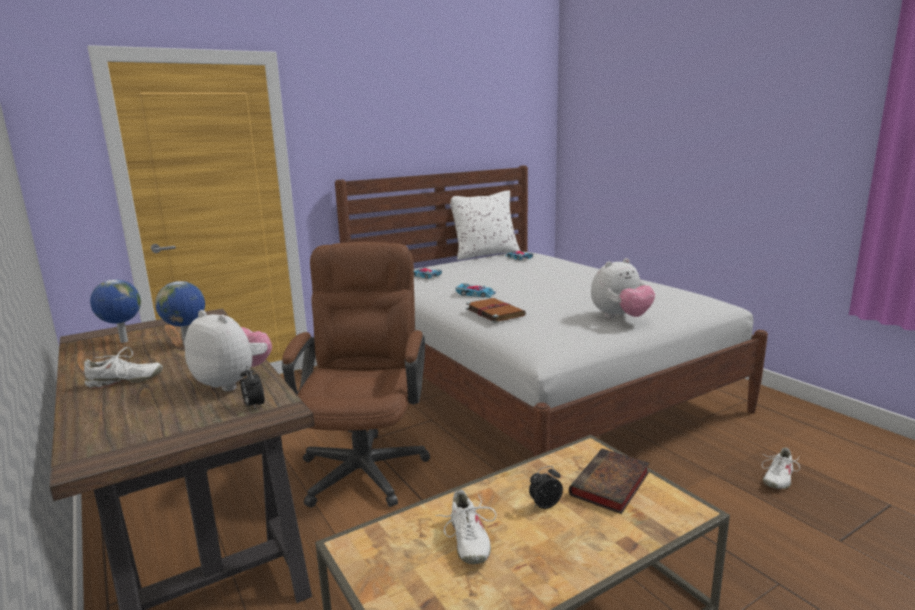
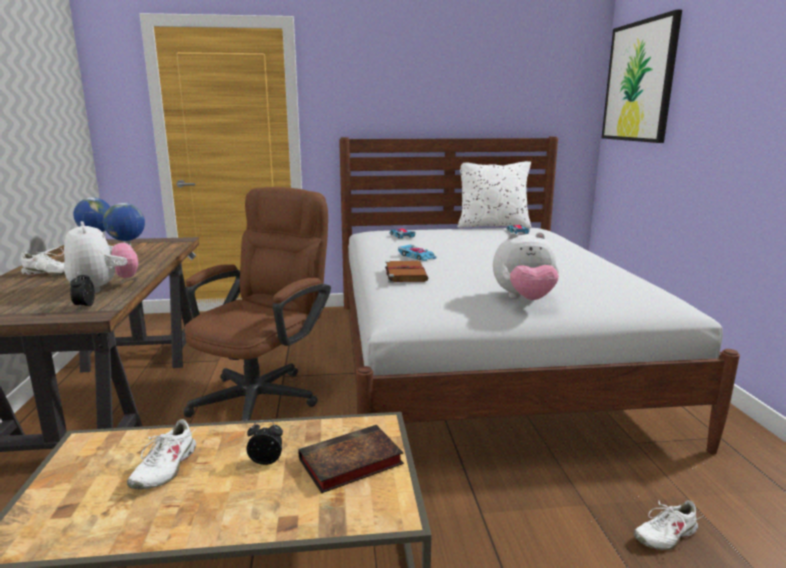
camera: 25 degrees right, 0 degrees up
none -> picture [601,10,682,143]

